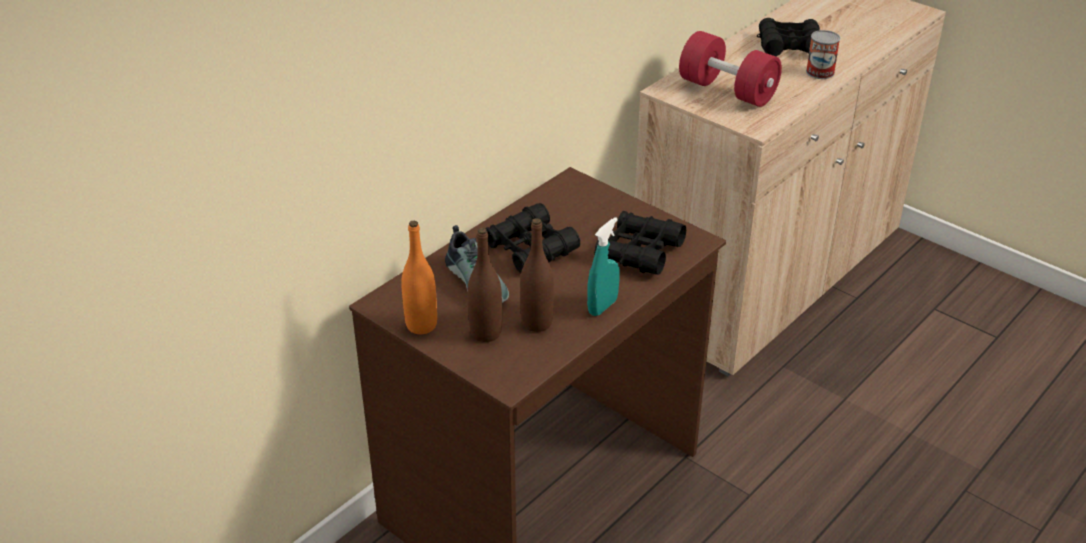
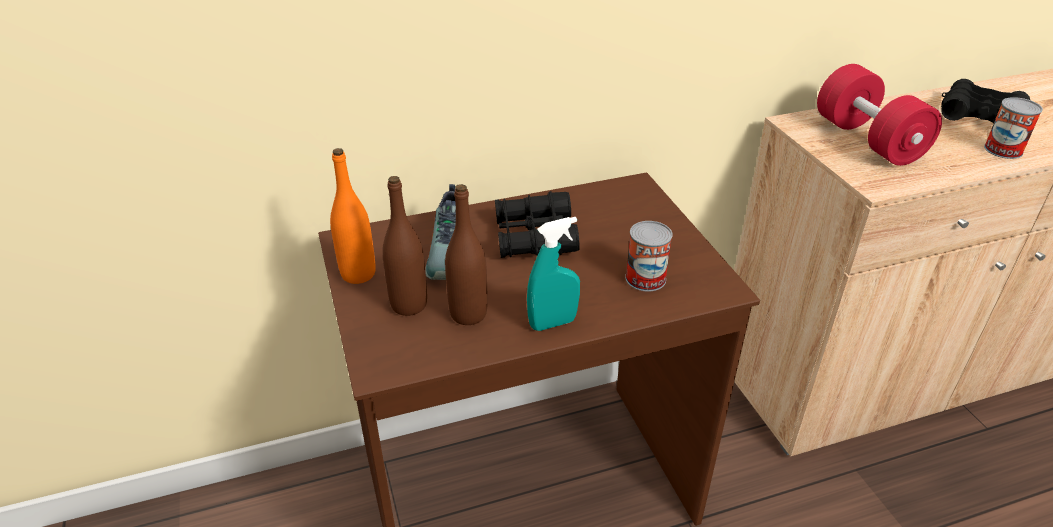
camera: 30 degrees right, 0 degrees up
black binoculars [594,211,686,275] -> can [625,221,673,292]

